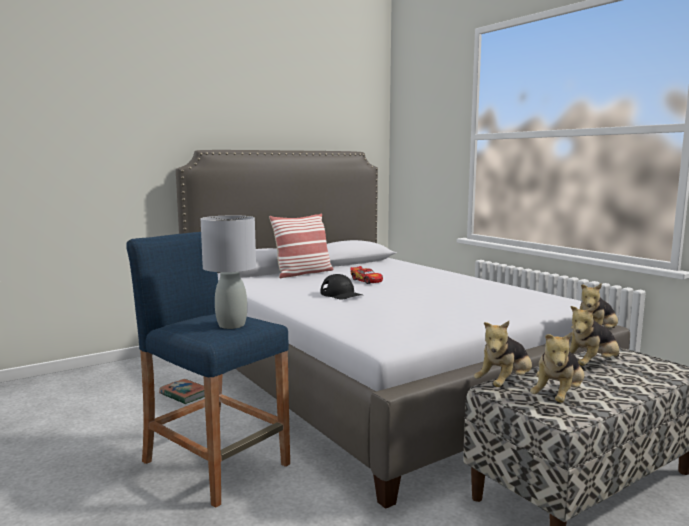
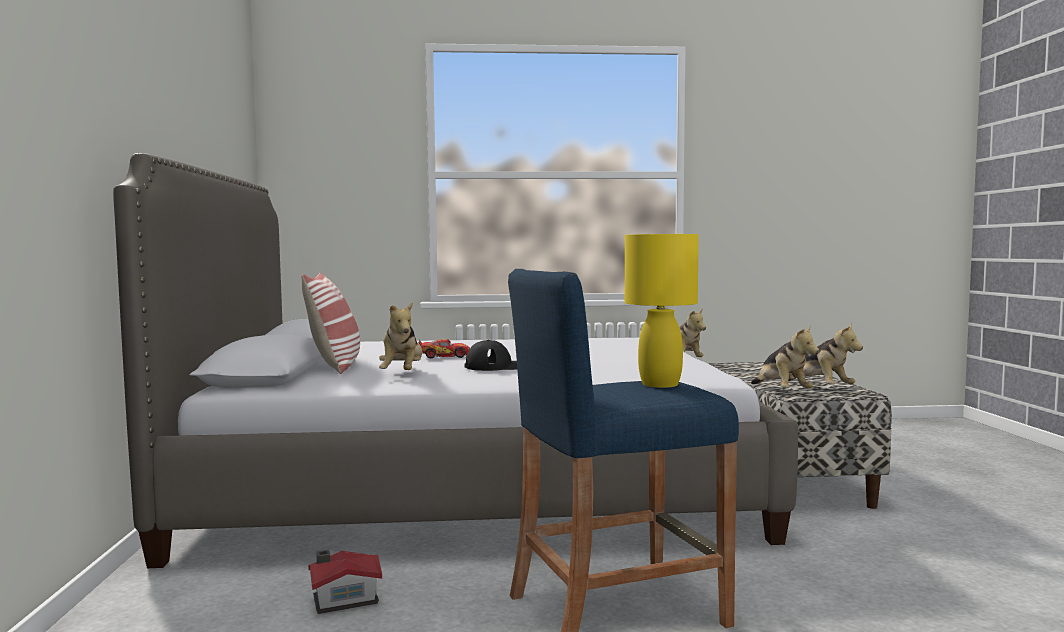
camera: 60 degrees left, 5 degrees down
book [159,379,205,404] -> toy house [308,550,382,614]
grey table lamp [201,215,256,329] -> yellow table lamp [625,234,699,388]
plush toy [570,306,619,366] -> plush toy moved to [379,302,423,370]

